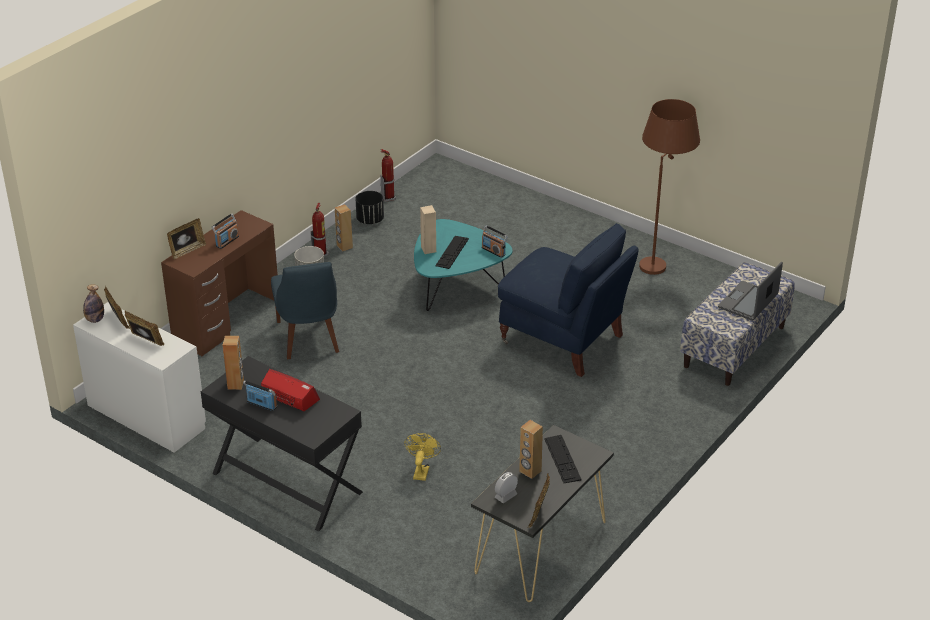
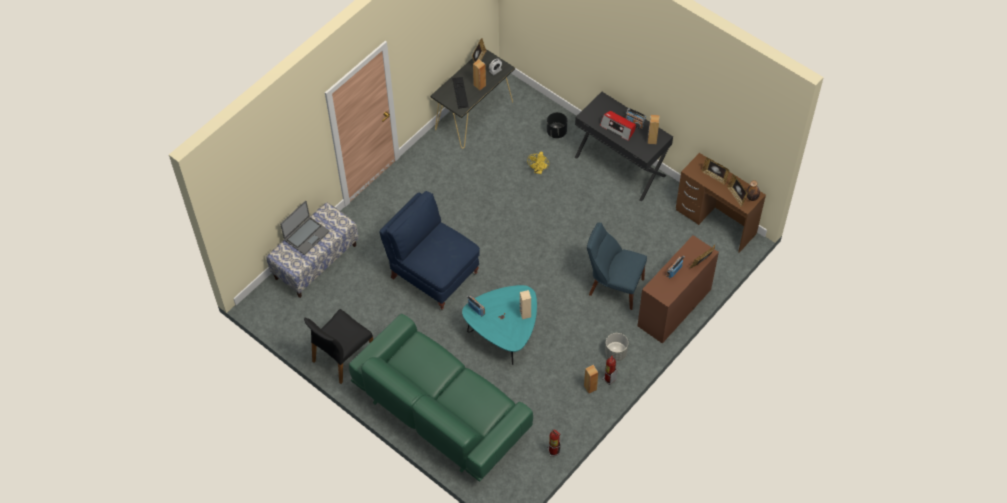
camera: 175 degrees left, 20 degrees up
white desk [73,302,206,453] -> brown desk [676,153,766,253]
blue chair [271,262,339,359] -> blue chair turned 60 degrees counterclockwise [587,223,647,310]
black planter [356,191,384,224] -> black planter moved to [547,112,567,138]
keyboard [435,236,469,269] -> none
brown floor lamp [639,99,700,275] -> black chair [304,309,373,384]
none -> green sofa [349,314,533,482]

